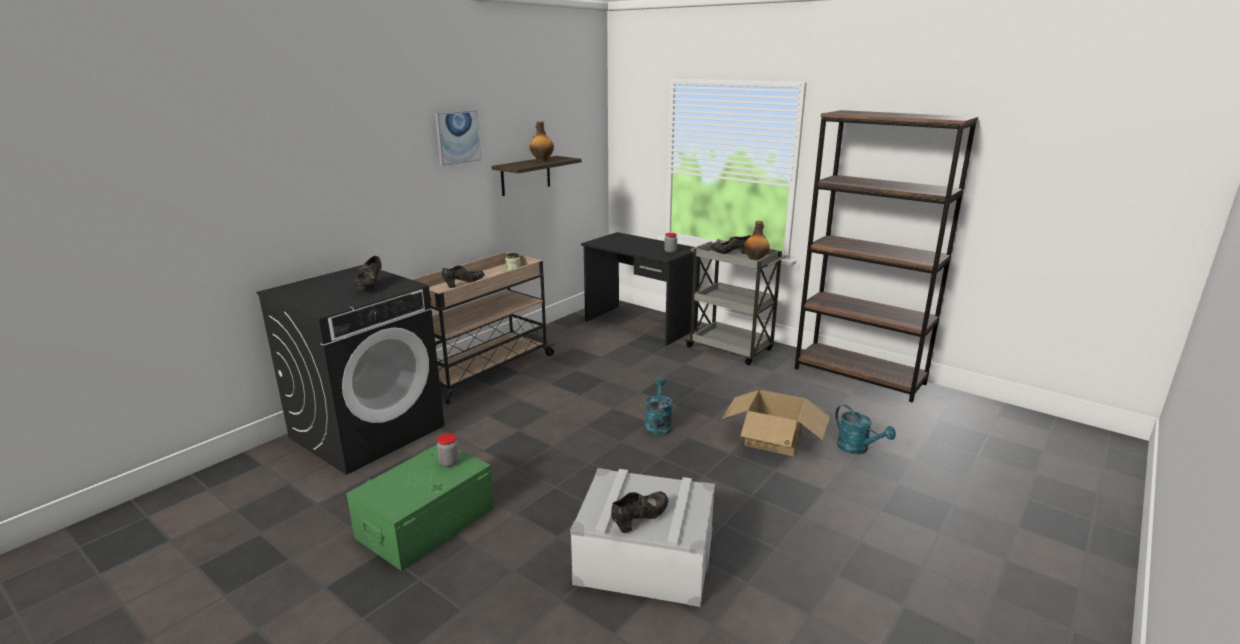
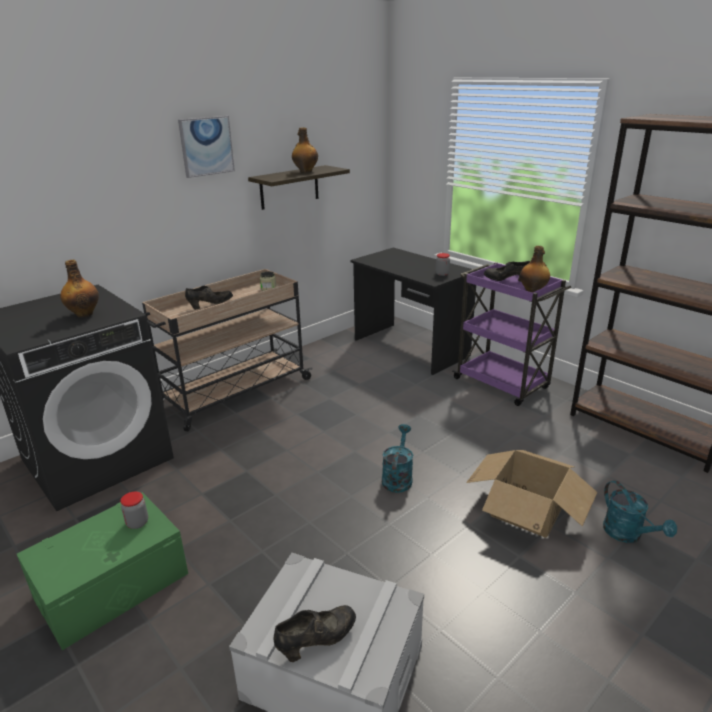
camera: 10 degrees right, 5 degrees up
black shoe [353,256,382,290] -> bottle [60,260,99,318]
grey cart [685,239,787,365] -> purple cart [452,262,571,406]

